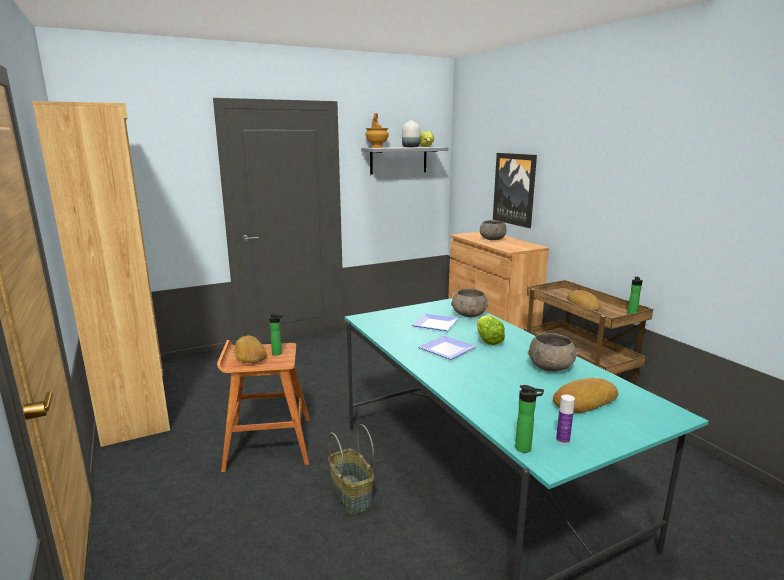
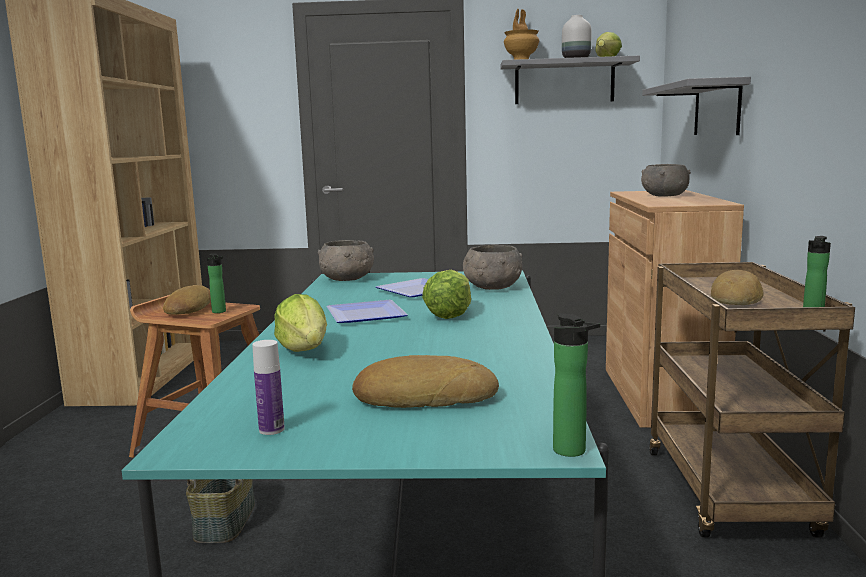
camera: 30 degrees right, 5 degrees down
picture [493,153,537,228] -> grey shelf [642,77,751,135]
bottle [515,385,544,453] -> bottle moved to [553,313,600,457]
grey bowl [528,333,577,372] -> grey bowl moved to [318,240,374,281]
none -> lettuce [274,294,327,352]

